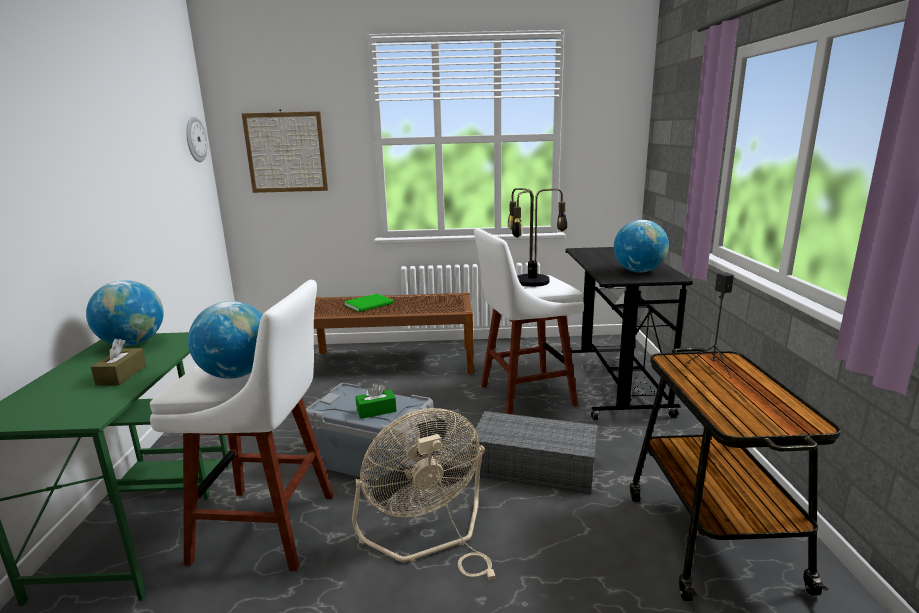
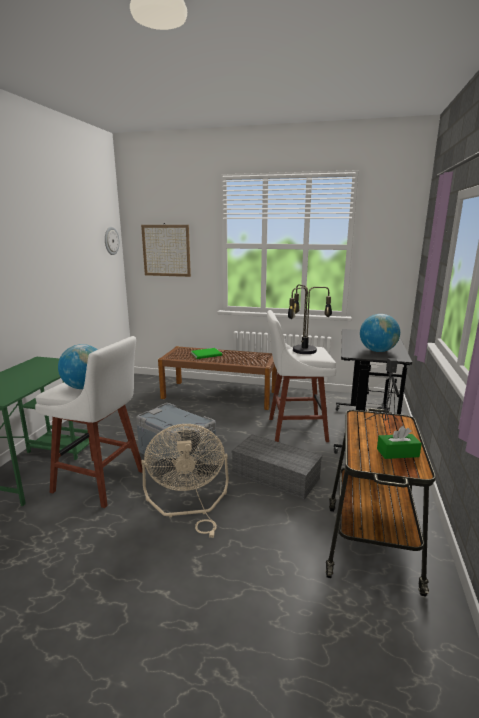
camera: 15 degrees right, 0 degrees up
globe [86,280,164,346] -> none
brown tissue box [91,339,146,386] -> none
green tissue box [356,383,396,419] -> green tissue box moved to [377,426,422,459]

